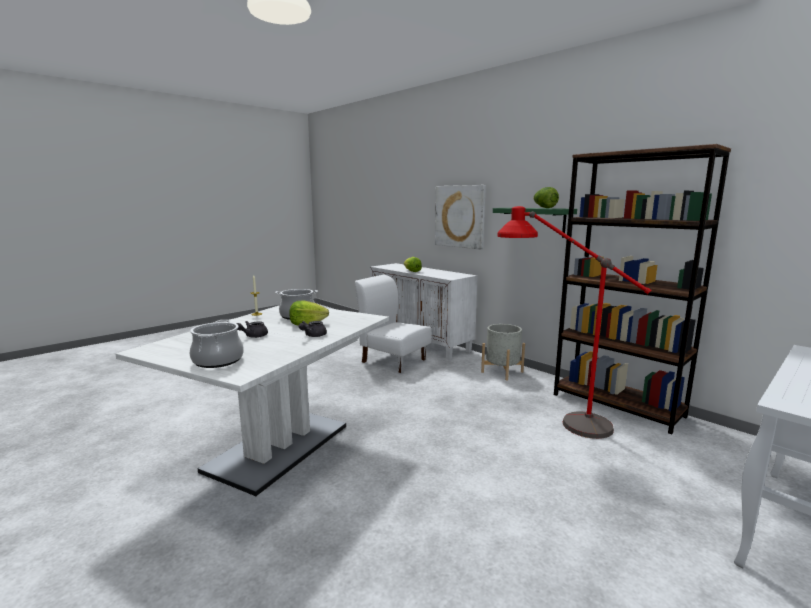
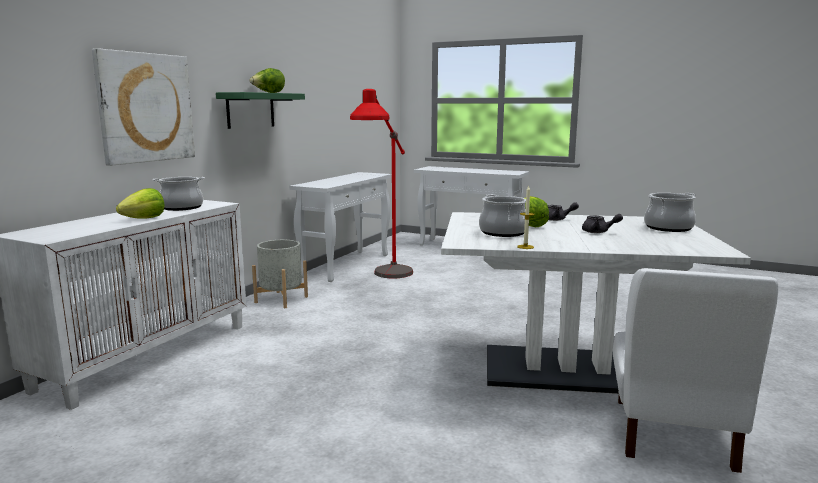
camera: 110 degrees left, 0 degrees up
white chair [355,275,432,373] -> white chair moved to [613,268,778,473]
brown bookcase [554,144,731,434] -> white console table [289,172,392,282]
none -> cooking pot [153,177,205,211]

